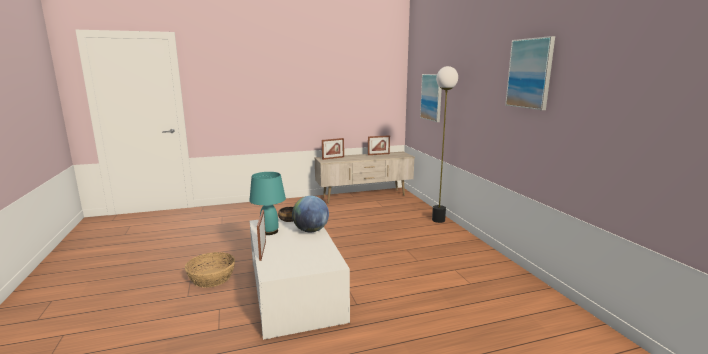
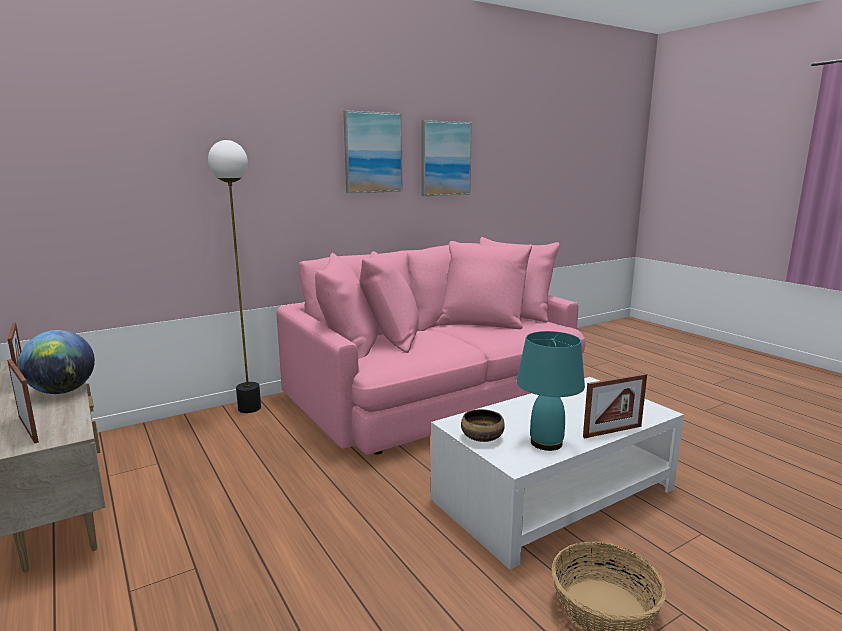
camera: 105 degrees left, 0 degrees up
globe [292,196,329,233] -> globe moved to [19,330,95,394]
picture [420,74,442,122] -> picture moved to [421,120,472,196]
none -> pink sofa [277,237,585,455]

